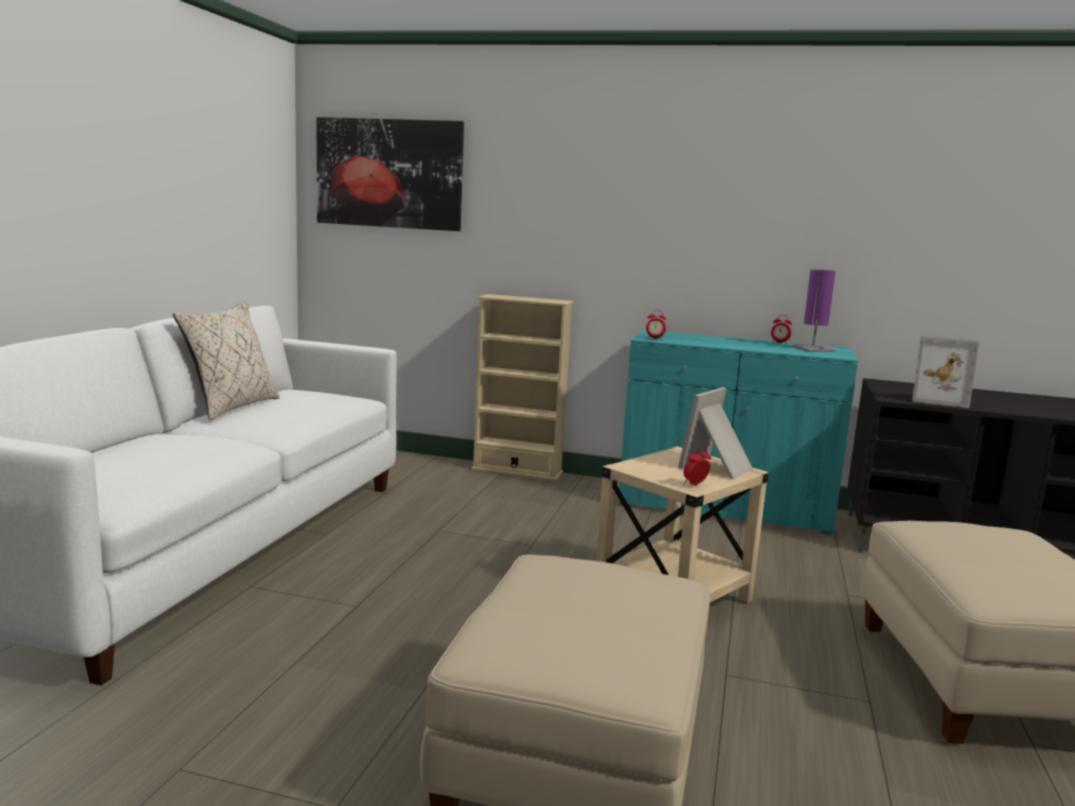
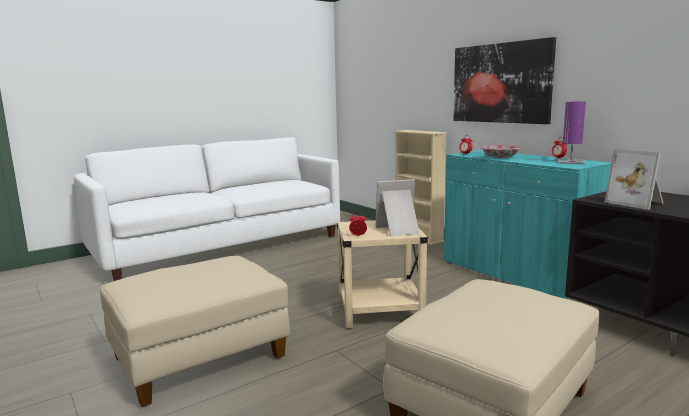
camera: 40 degrees right, 0 degrees up
beige pillow [173,301,280,421] -> none
picture [316,117,464,231] -> picture moved to [453,37,556,124]
none -> bowl [480,145,522,158]

